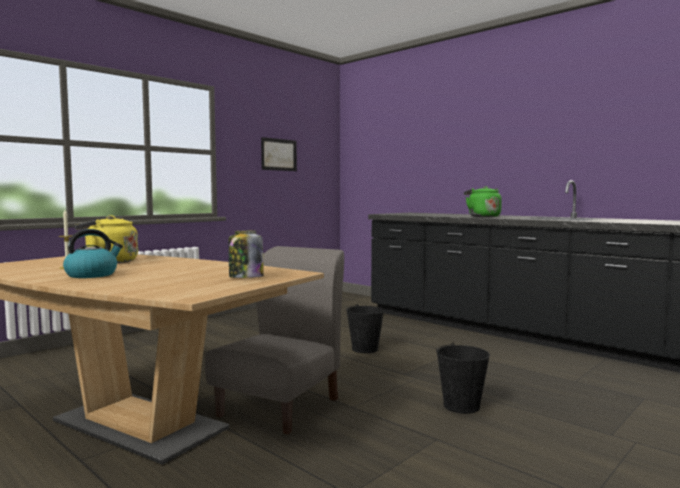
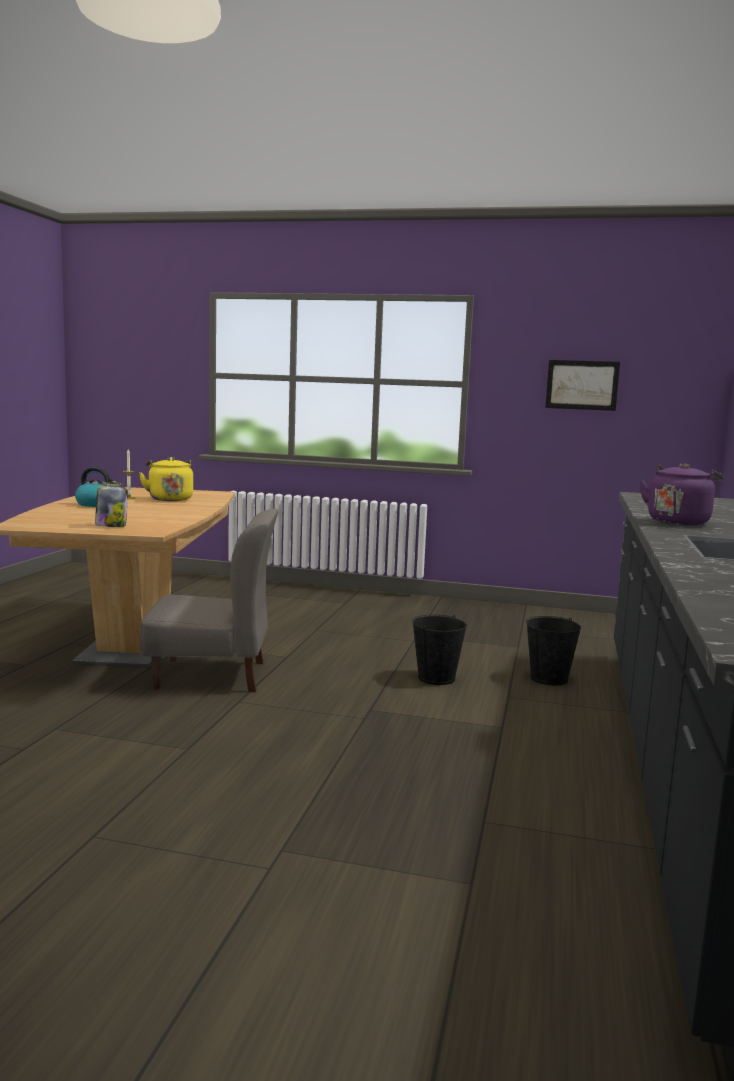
camera: 60 degrees right, 5 degrees up
black bucket [436,343,490,414] -> black bucket moved to [526,616,581,685]
green kettle [464,186,502,217] -> purple kettle [639,463,723,525]

